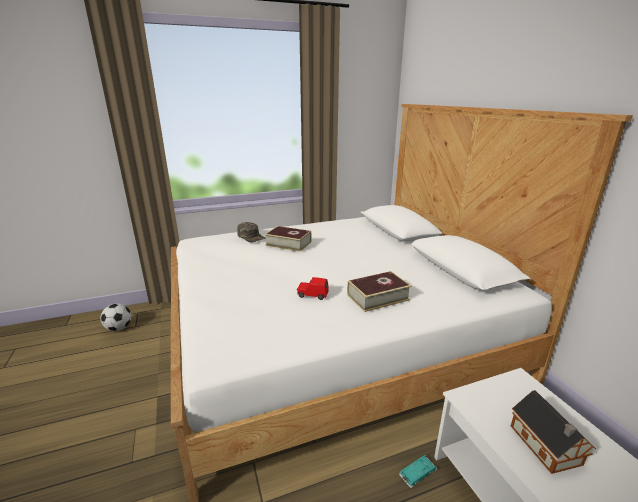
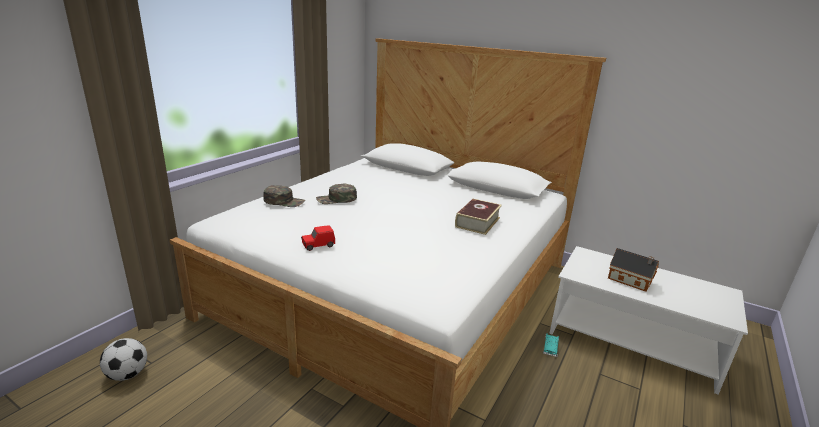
camera: 40 degrees left, 0 degrees up
book [264,226,312,252] -> green cap [316,183,357,204]
red toy car [297,277,329,300] -> red toy car moved to [301,225,335,251]

